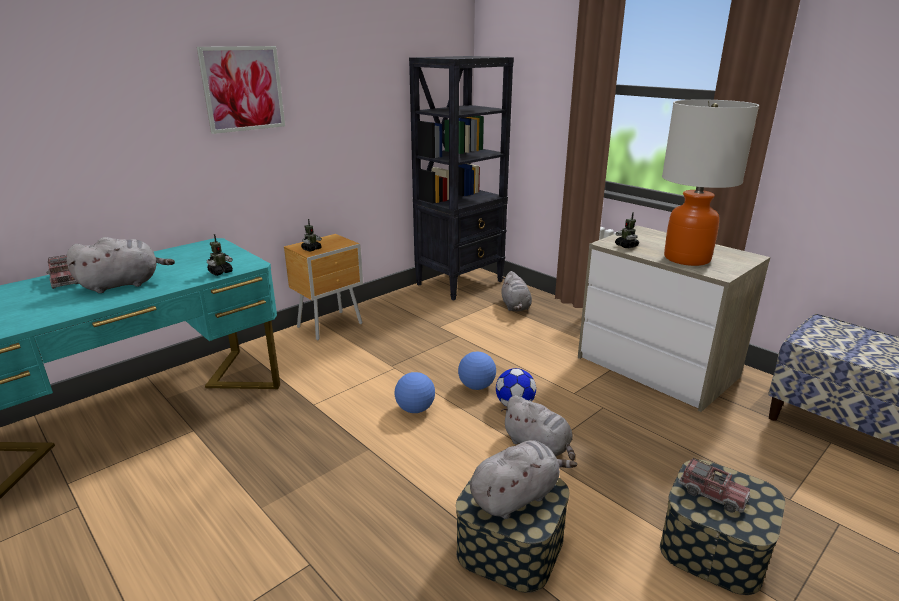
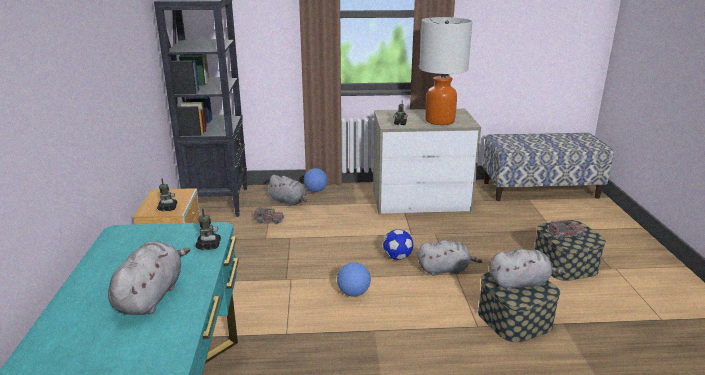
camera: 50 degrees left, 0 degrees up
toy truck [46,255,79,289] -> toy truck moved to [253,207,284,224]
picture [197,46,285,134] -> none
football [458,352,496,390] -> football moved to [304,168,328,192]
grey plush toy [470,440,577,519] -> grey plush toy turned 75 degrees clockwise [489,249,566,292]

